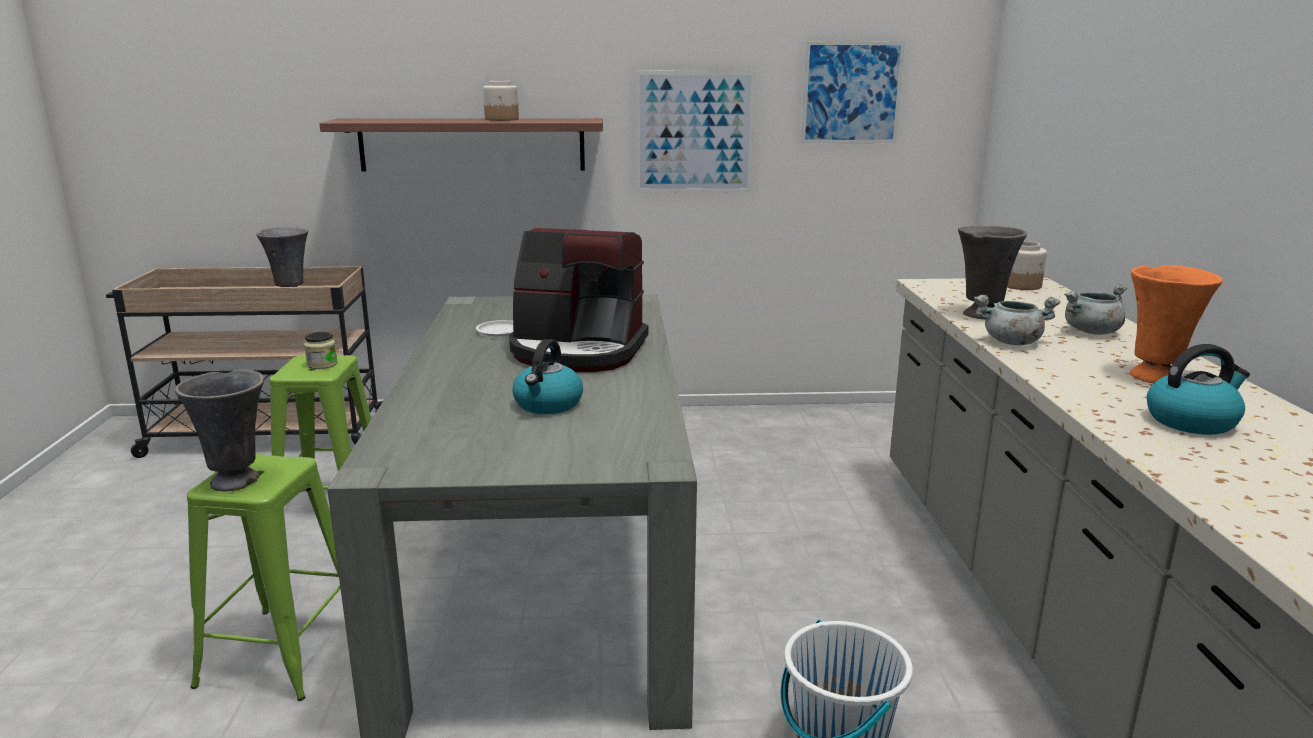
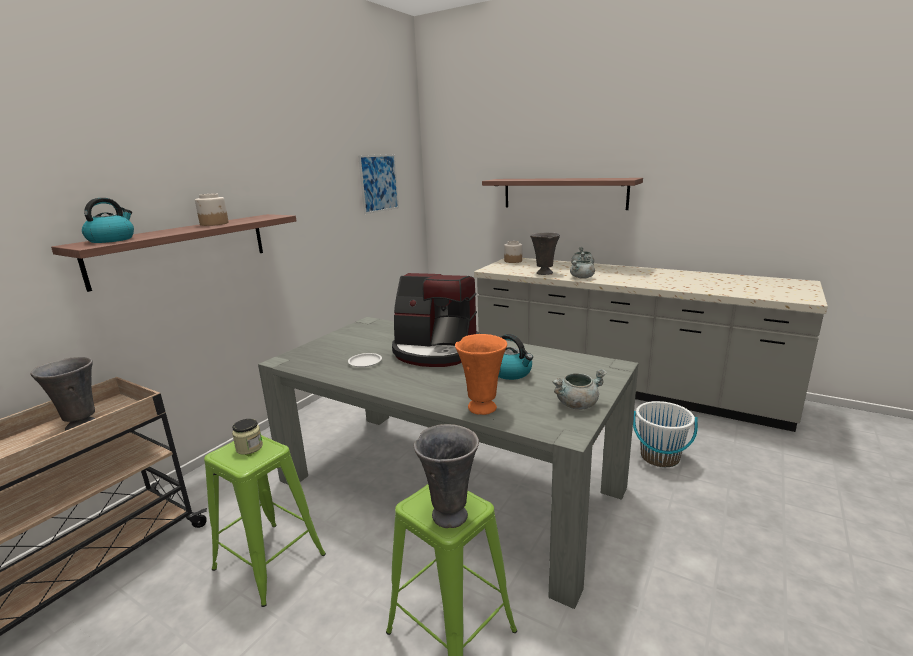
camera: 55 degrees left, 0 degrees up
coffee machine [509,228,648,372] -> coffee machine turned 60 degrees clockwise [392,273,480,367]
picture [636,71,756,193] -> none
orange vase [1130,265,1223,383] -> orange vase moved to [455,334,507,415]
kettle [1147,344,1250,435] -> kettle moved to [82,198,134,243]
none -> shelf [482,178,643,210]
none -> grey cooking pot [552,369,607,410]

